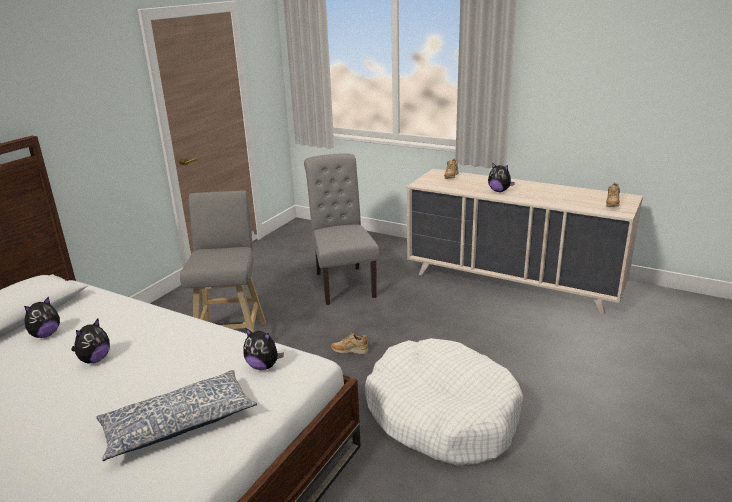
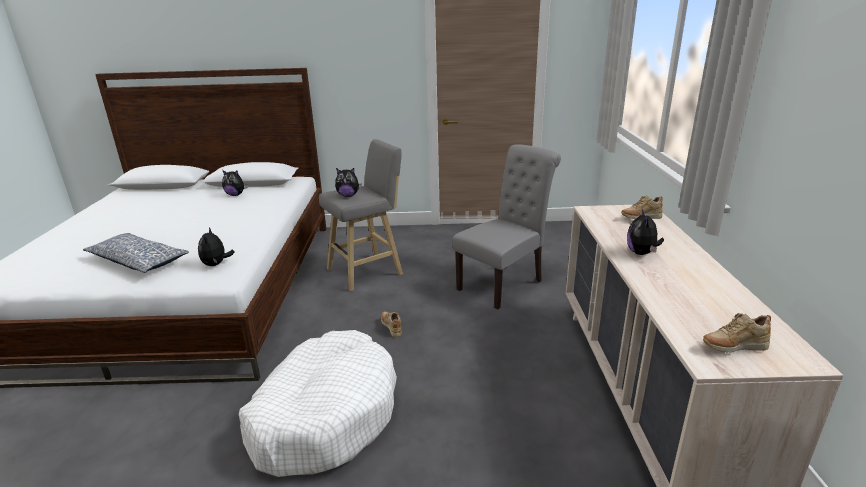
camera: 60 degrees right, 0 degrees up
plush toy [71,319,110,363] -> plush toy moved to [335,168,362,197]

